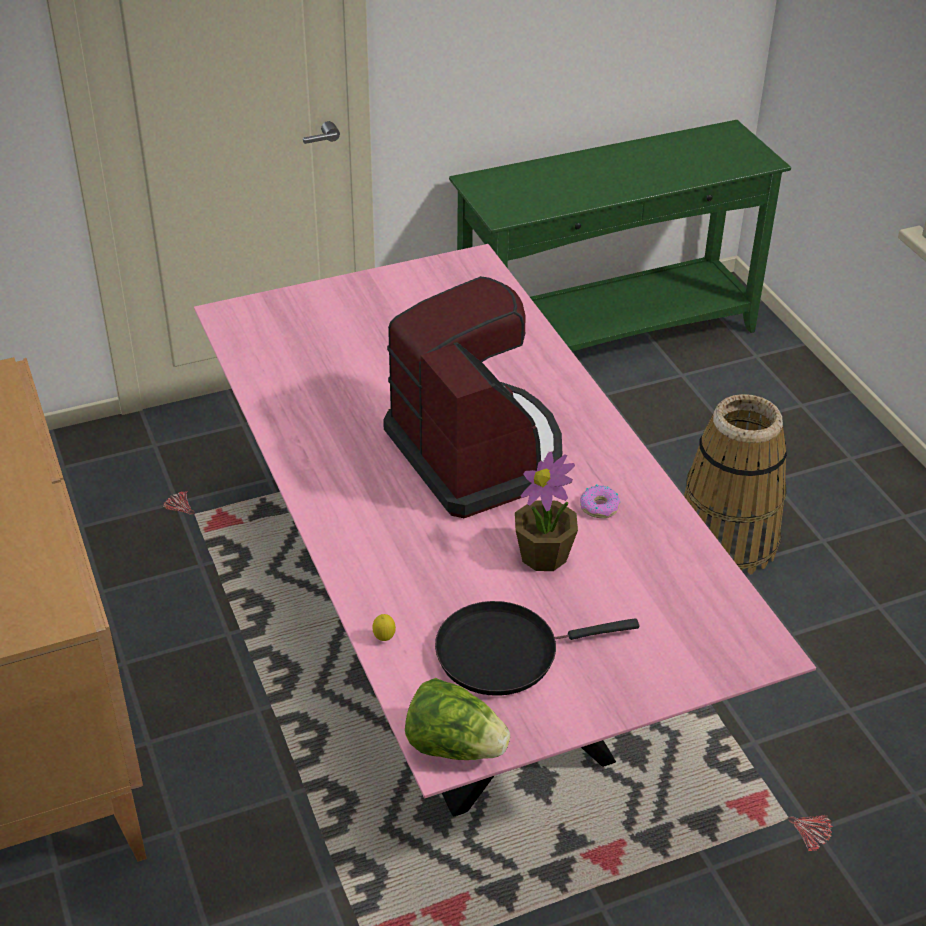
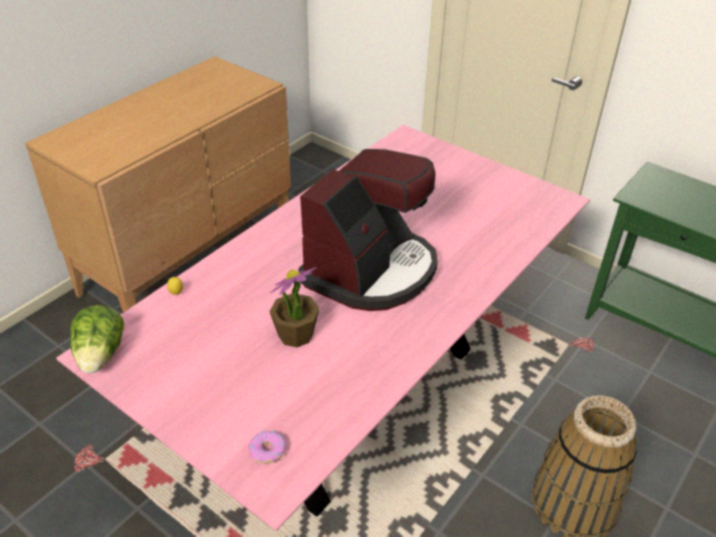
camera: 60 degrees right, 0 degrees up
black frying pan [435,601,639,696] -> none
donut [580,485,620,518] -> donut moved to [249,431,286,463]

